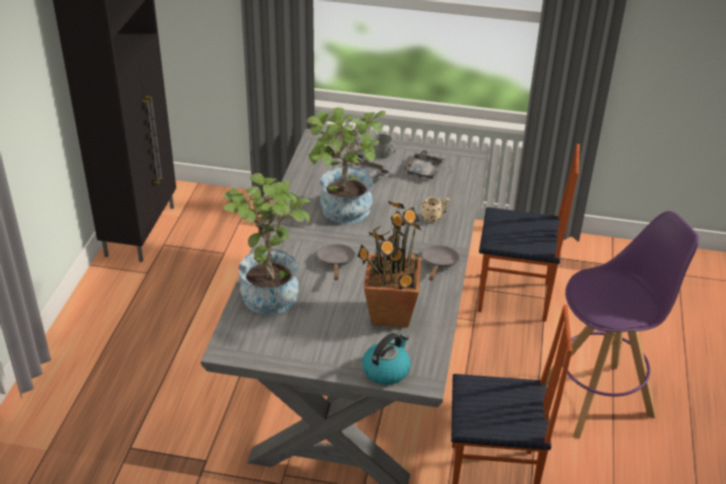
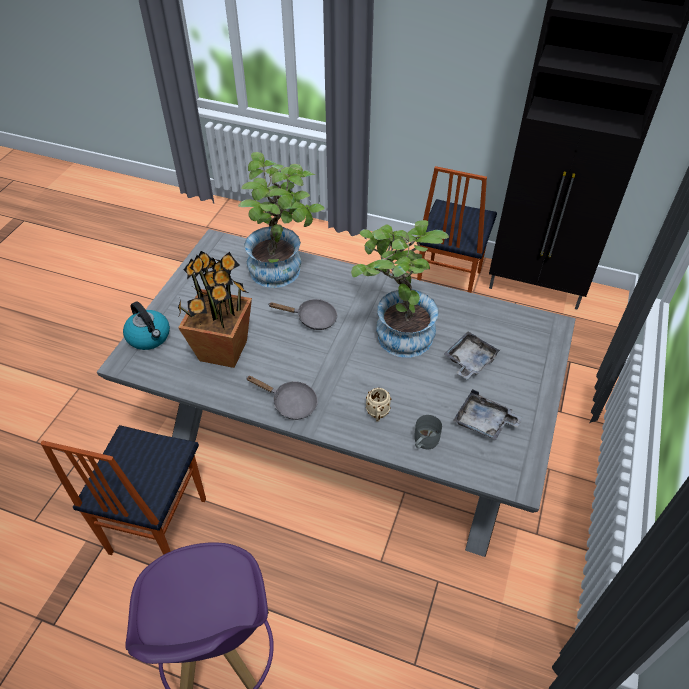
camera: 100 degrees right, 10 degrees up
grey mug [373,134,396,159] -> grey mug moved to [414,415,442,449]
chair [478,144,580,321] -> chair moved to [417,166,497,293]

